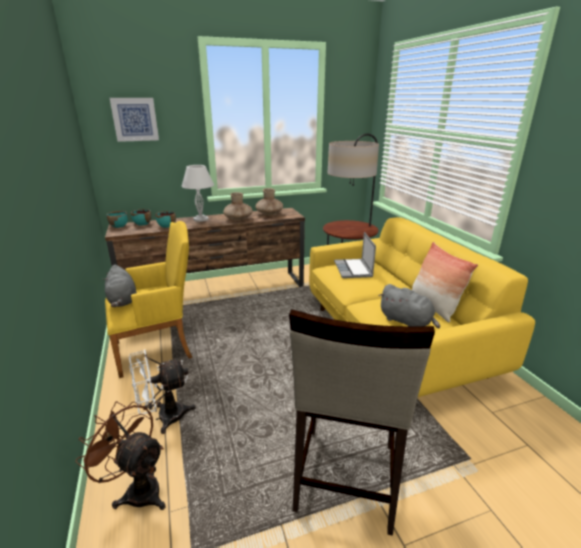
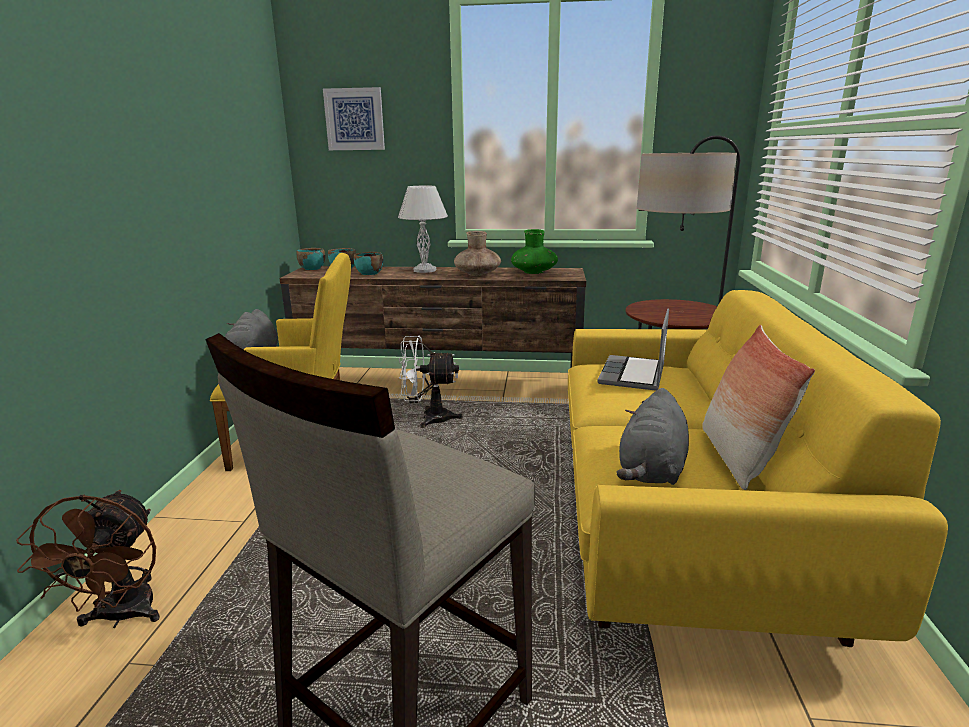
camera: 25 degrees right, 5 degrees down
brown fan [75,401,165,510] -> brown fan turned 150 degrees counterclockwise [16,490,160,628]
white fan [129,349,196,434] -> white fan moved to [399,336,463,428]
brown vase [256,188,283,215] -> green vase [511,229,558,274]
grey plush toy [379,284,440,328] -> grey plush toy turned 45 degrees clockwise [617,388,689,485]

